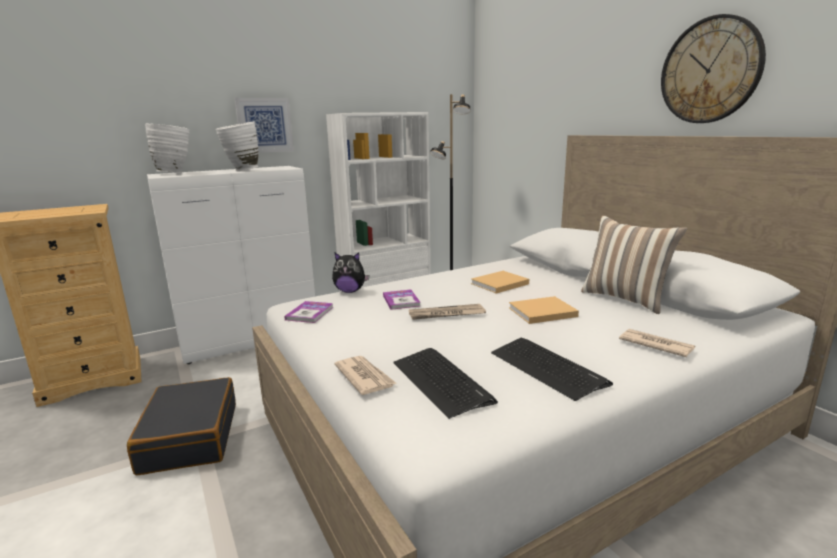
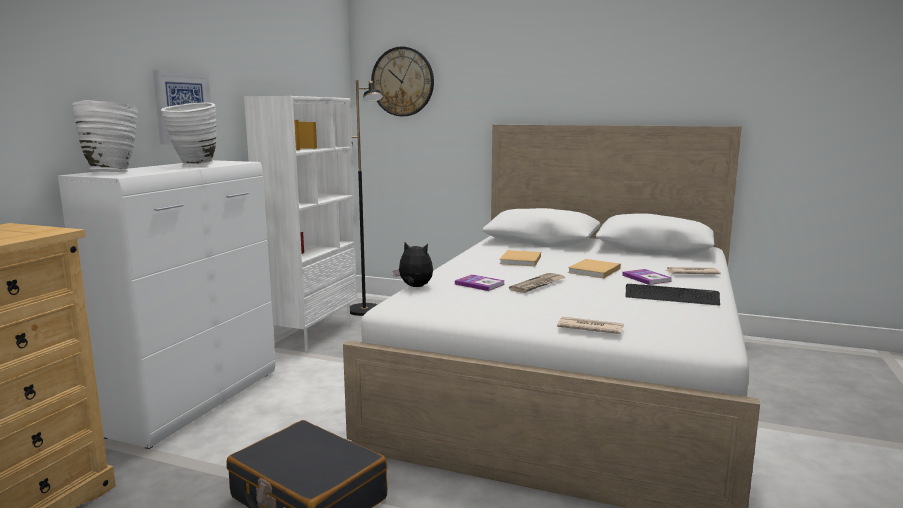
camera: 40 degrees left, 5 degrees down
book [284,301,333,323] -> book moved to [622,269,672,285]
plush toy [332,252,369,293] -> plush toy turned 120 degrees counterclockwise [393,242,433,287]
keyboard [394,348,498,419] -> none
pillow [581,216,687,314] -> none
wall clock [661,14,766,123] -> wall clock moved to [371,47,434,116]

